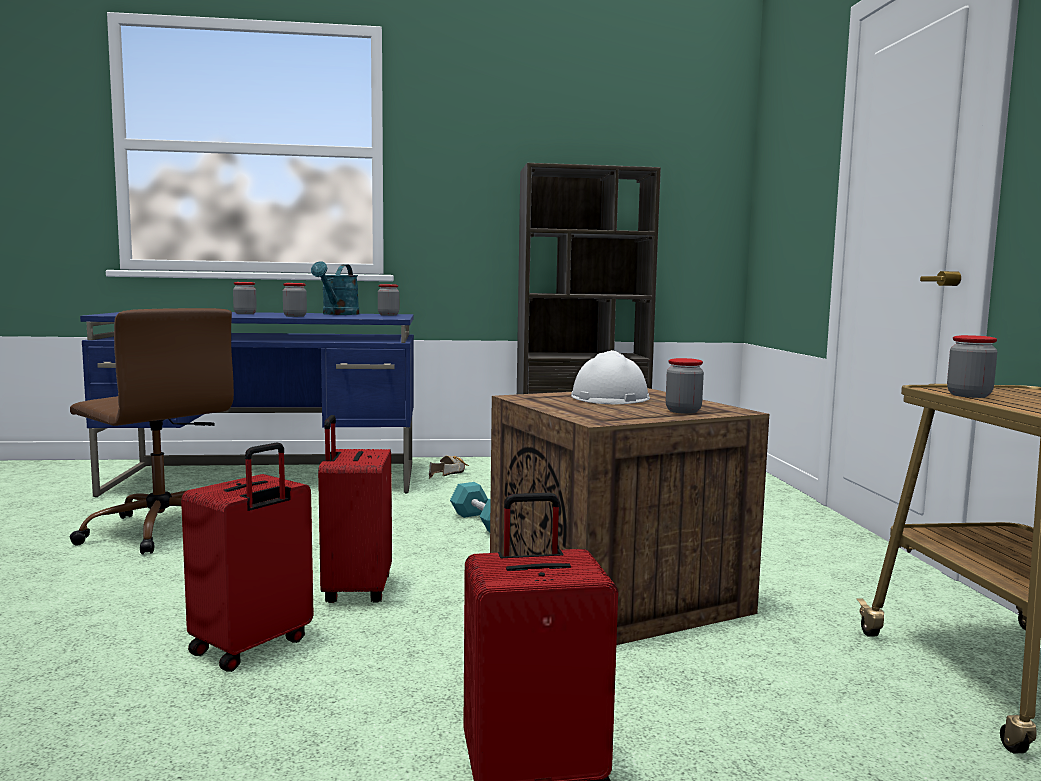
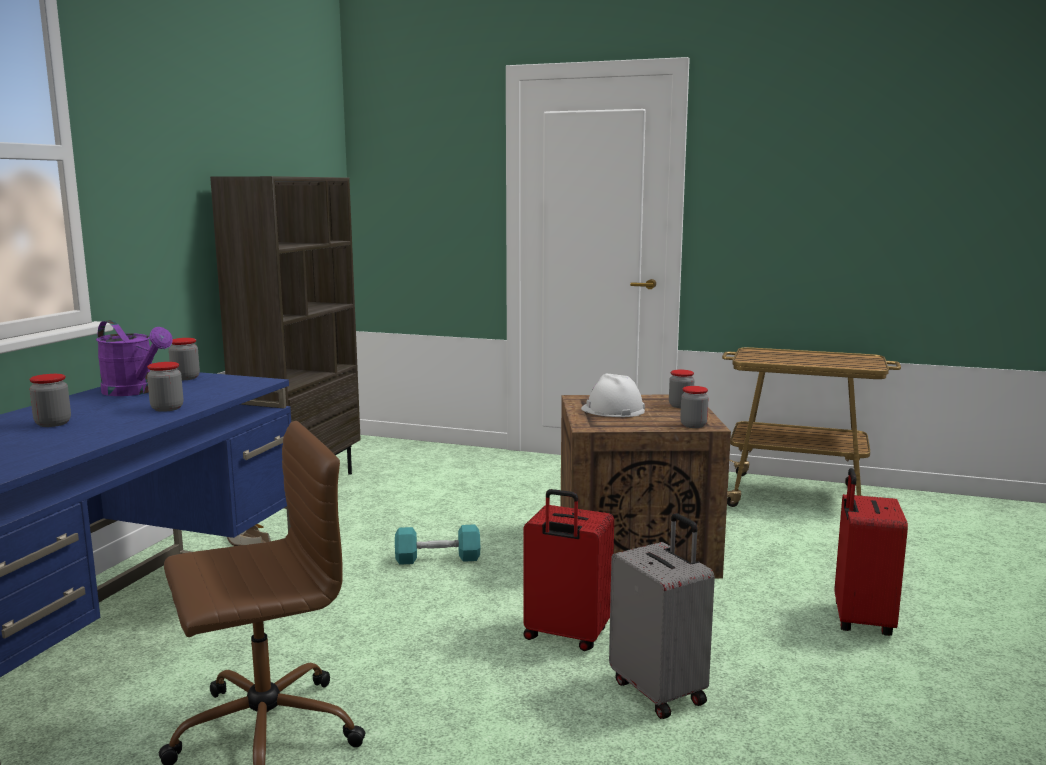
camera: 65 degrees left, 5 degrees up
red suitcase [181,442,314,672] -> grey suitcase [609,513,715,719]
turquoise watering can [311,261,359,315] -> purple watering can [96,320,173,396]
jar [947,335,997,398] -> jar moved to [680,386,709,428]

